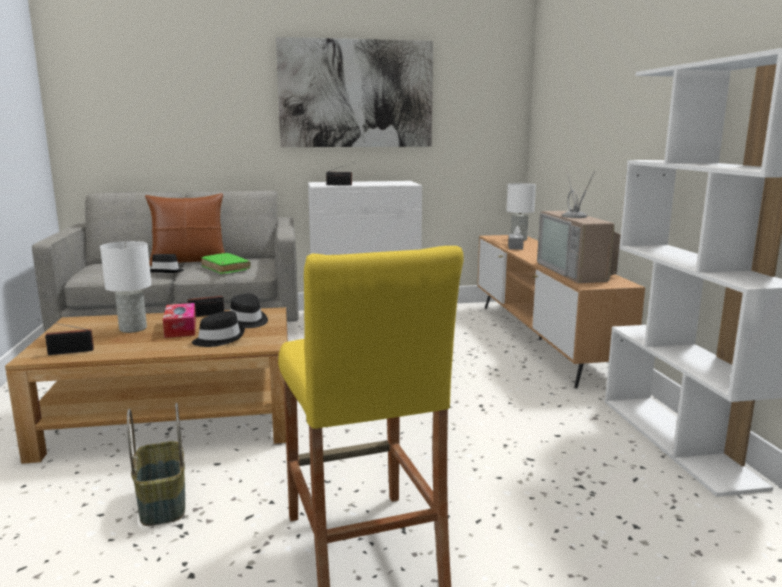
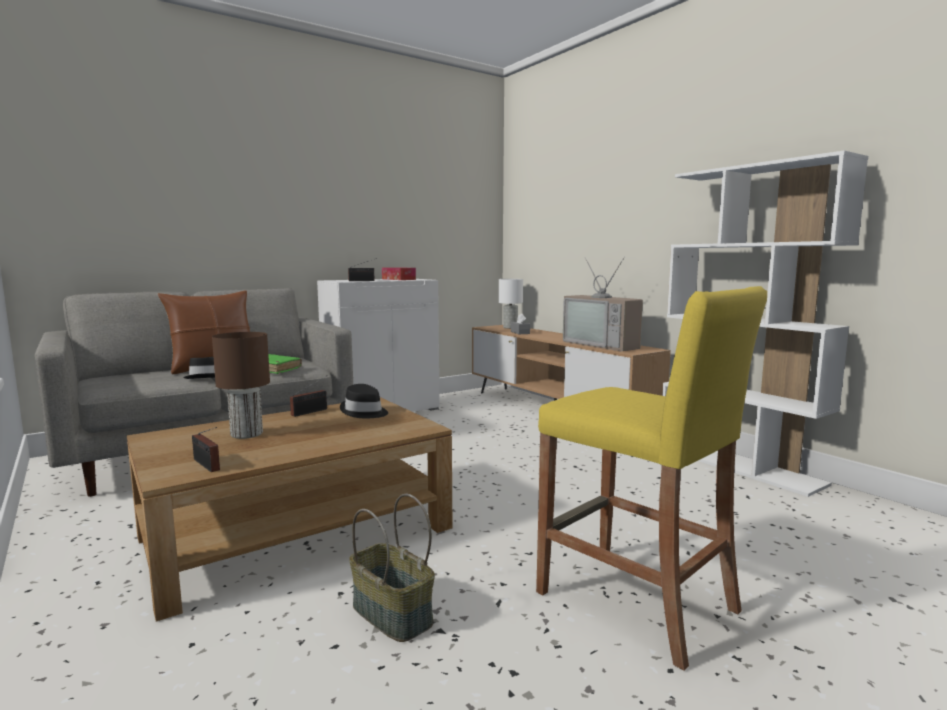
camera: 25 degrees left, 5 degrees down
radio [40,320,94,355] -> radio turned 90 degrees counterclockwise [192,427,220,472]
white table lamp [100,241,151,333] -> brown table lamp [212,332,270,439]
tissue box [163,303,196,338] -> tissue box moved to [382,267,416,280]
black hat [192,311,245,347] -> none
picture [276,37,433,147] -> none

